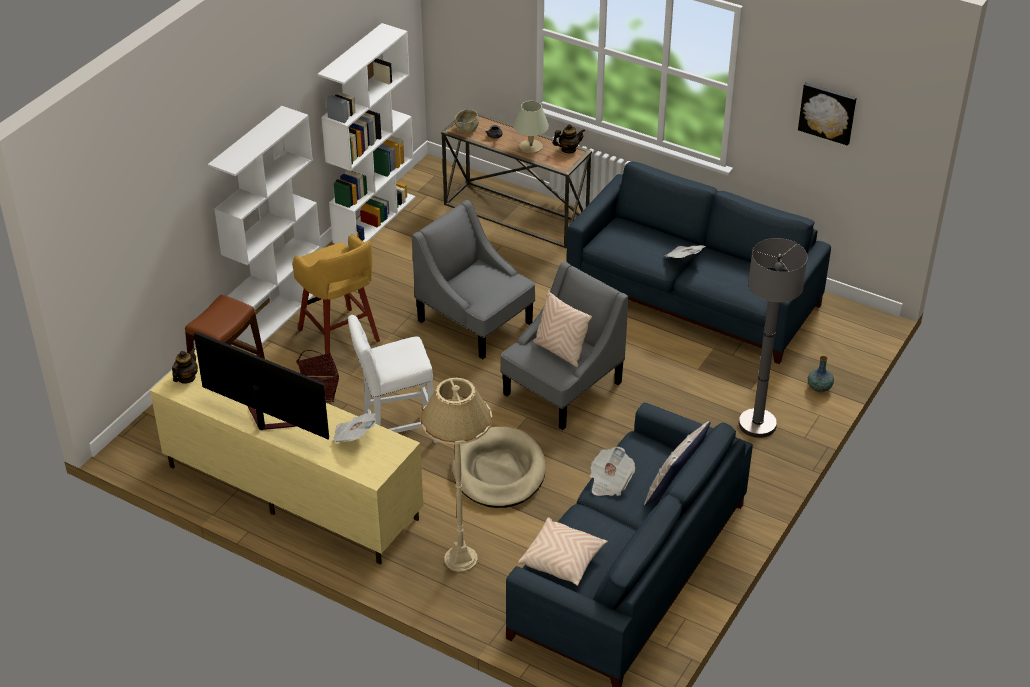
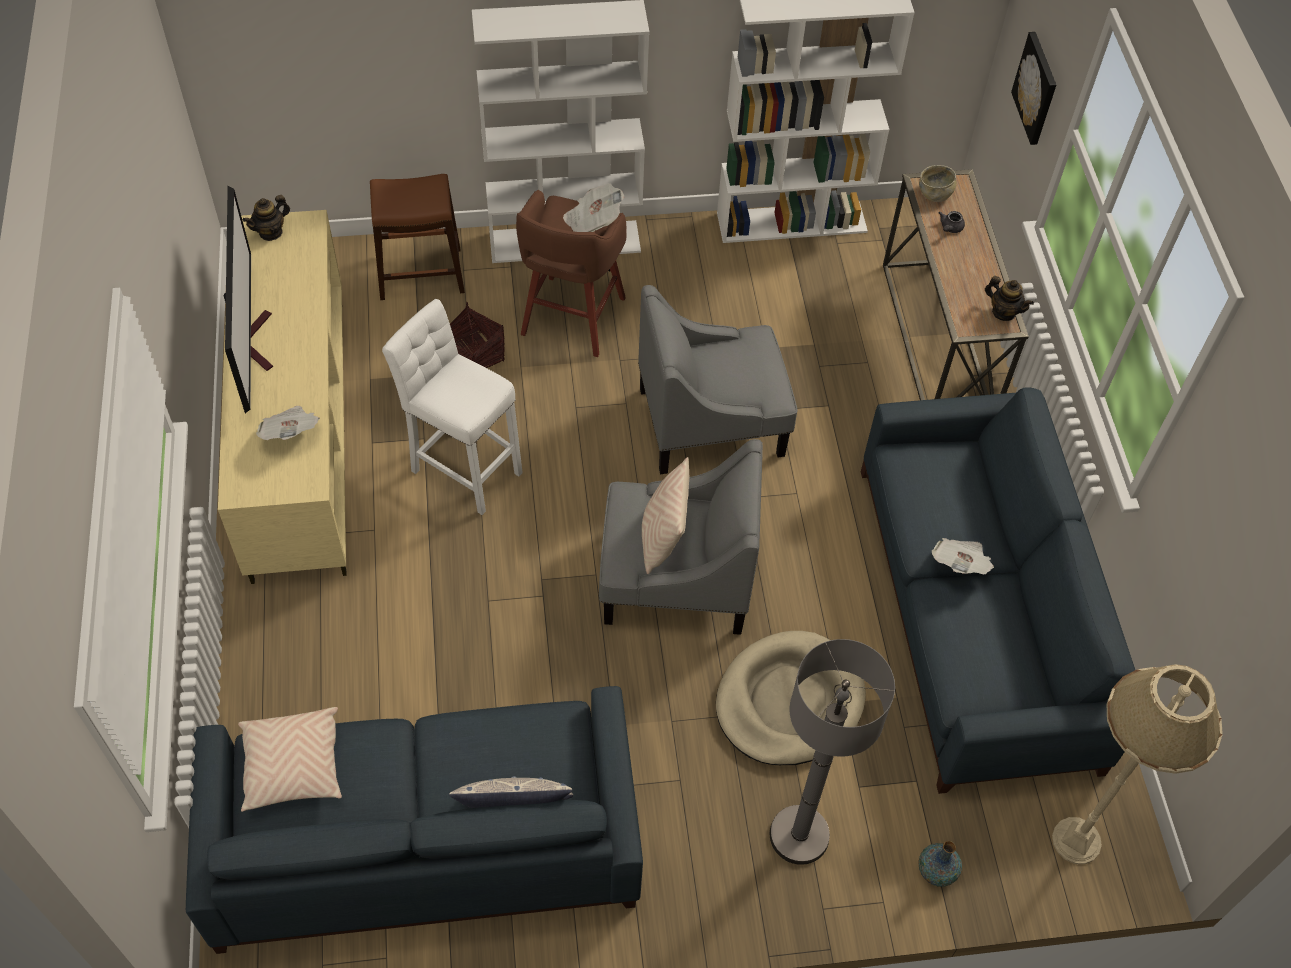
camera: 50 degrees right, 15 degrees up
teapot [172,348,198,384] -> teapot turned 150 degrees clockwise [243,195,290,241]
yellow stool [292,234,380,363] -> brown stool [516,190,627,357]
grey armchair [412,200,535,359] -> grey armchair turned 105 degrees counterclockwise [638,285,798,474]
beige floor lamp [420,378,493,572] -> beige floor lamp moved to [1052,664,1223,864]
beige dog bed [452,426,546,508] -> beige dog bed moved to [716,631,866,765]
beige table lamp [514,101,549,154] -> none
newspaper [590,447,635,496] -> newspaper moved to [563,183,624,232]
picture [798,83,856,146] -> picture moved to [1011,32,1056,145]

